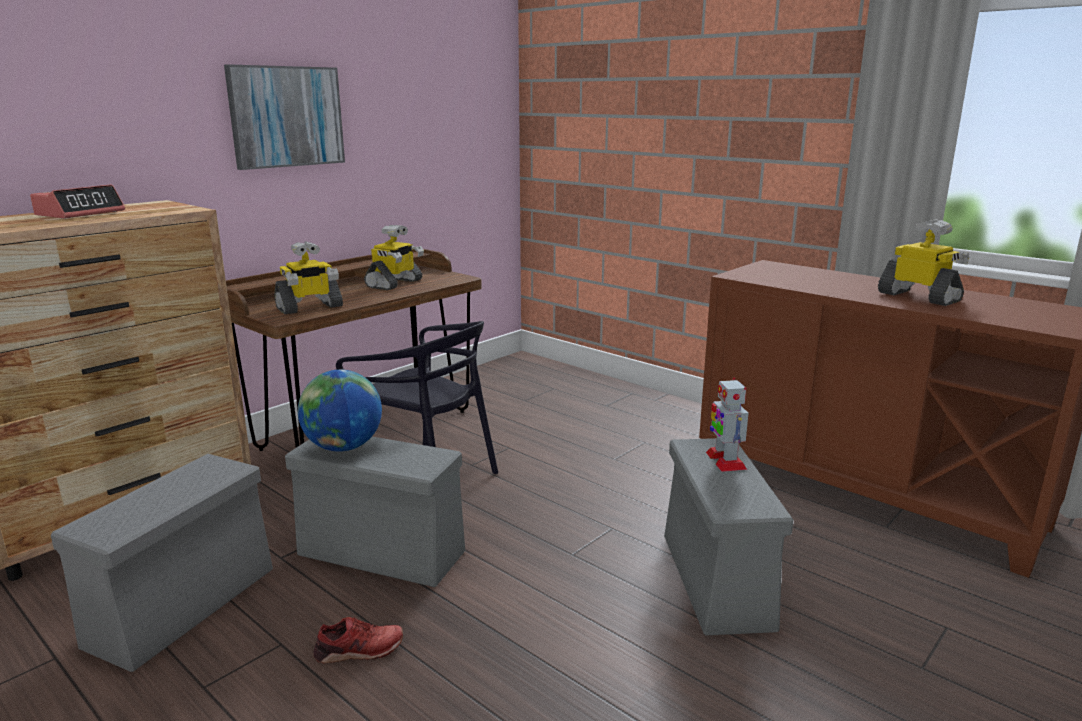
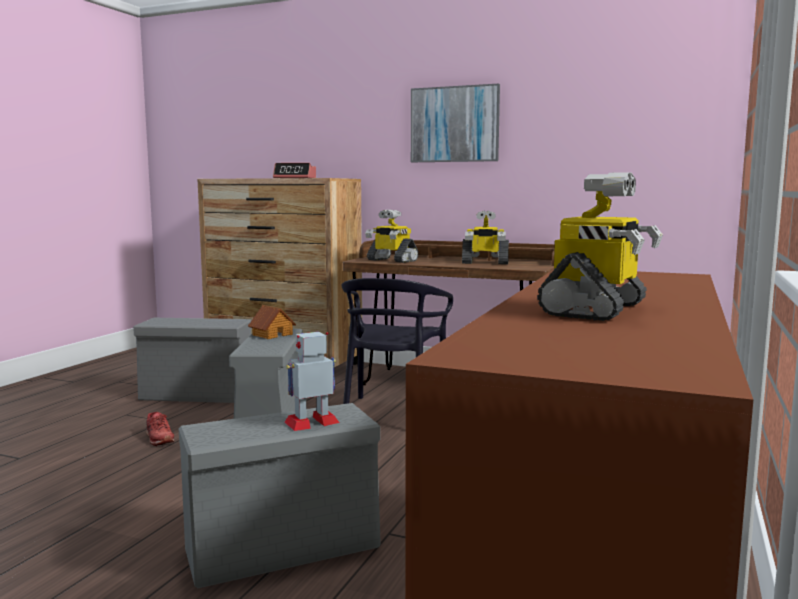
camera: 70 degrees right, 10 degrees down
globe [298,370,382,452] -> toy house [248,305,296,339]

